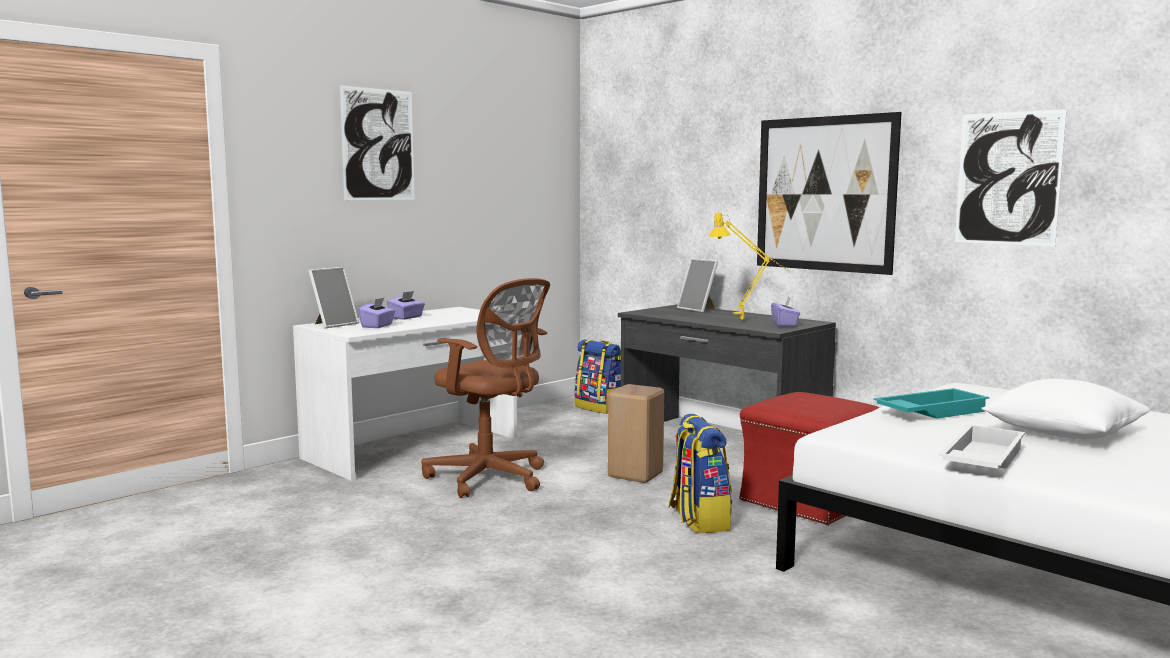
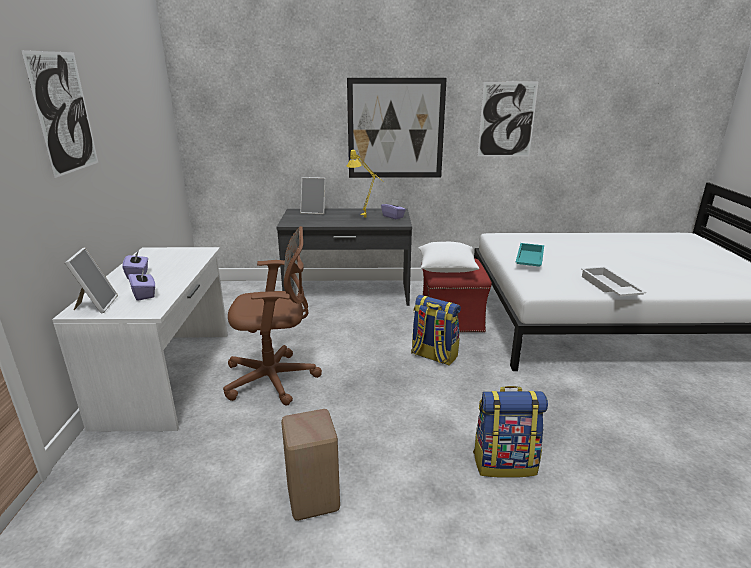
camera: 45 degrees left, 15 degrees up
backpack [575,339,621,414] -> backpack moved to [473,386,548,478]
beige stool [608,384,664,483] -> beige stool moved to [281,409,340,521]
white pillow [982,379,1150,440] -> white pillow moved to [418,242,479,273]

